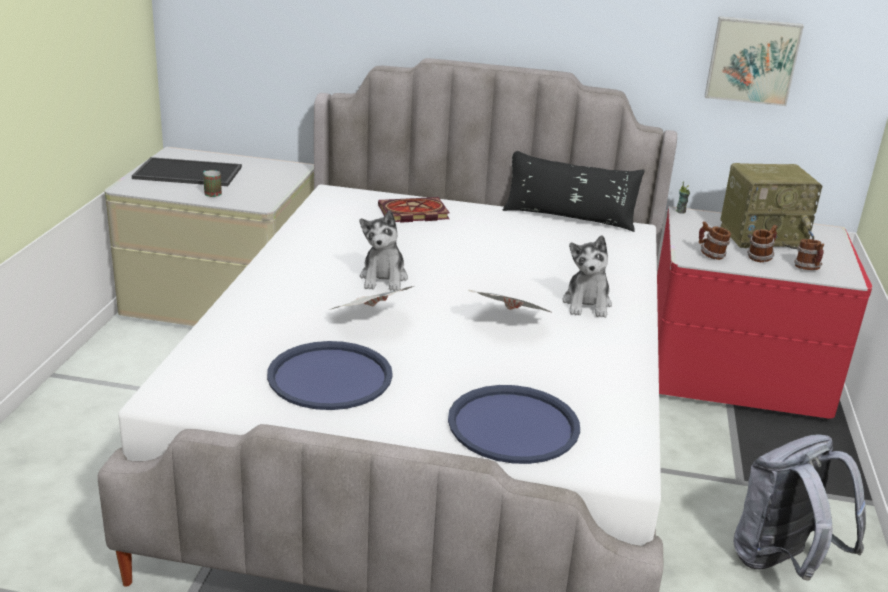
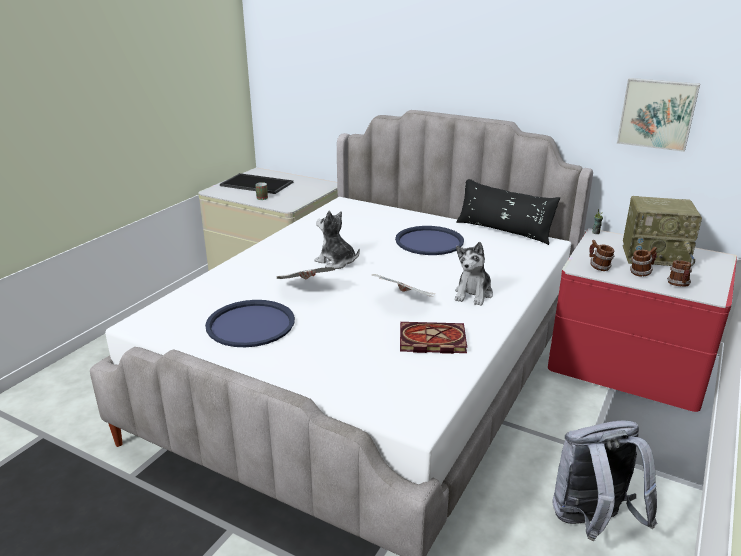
camera: 20 degrees right, 0 degrees up
plush toy [360,210,408,291] -> plush toy turned 105 degrees clockwise [314,211,360,269]
book [378,197,450,223] -> book moved to [400,322,467,354]
blue tray [448,385,580,464] -> blue tray moved to [395,226,464,255]

